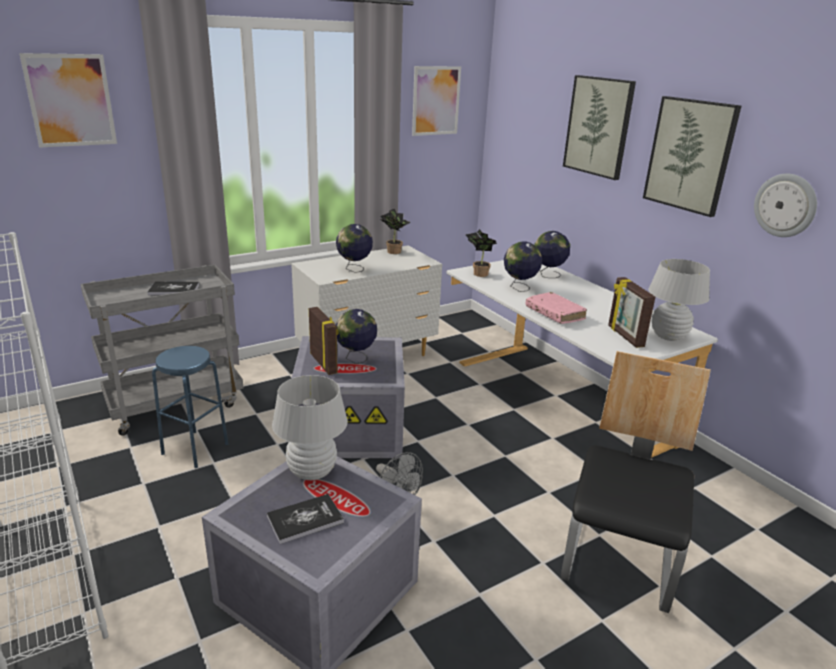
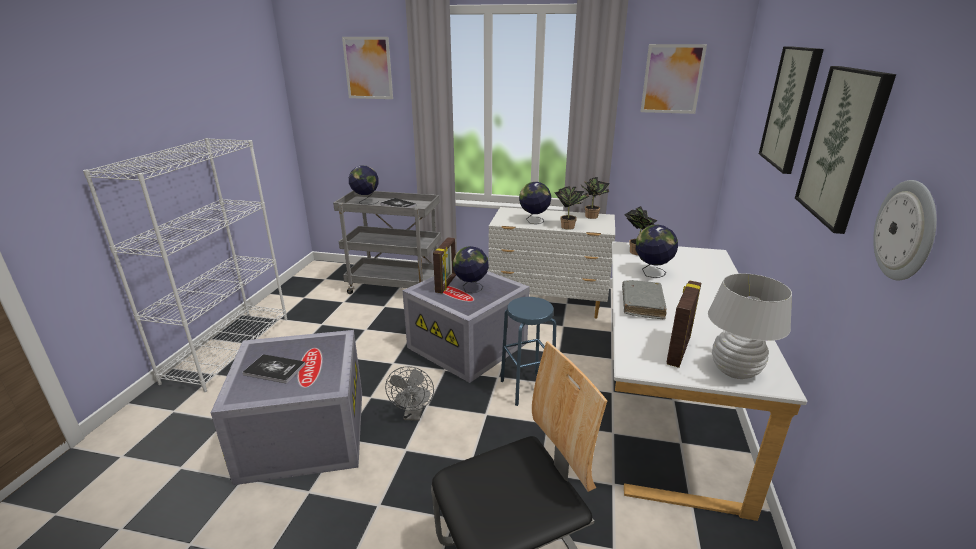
camera: 45 degrees right, 0 degrees up
blue stool [152,346,229,468] -> blue stool moved to [501,297,556,406]
white table lamp [272,375,348,480] -> none
pink book [526,292,587,324] -> grey book [622,280,667,319]
globe [535,231,570,278] -> globe moved to [349,166,379,205]
none -> potted plant [554,186,589,230]

